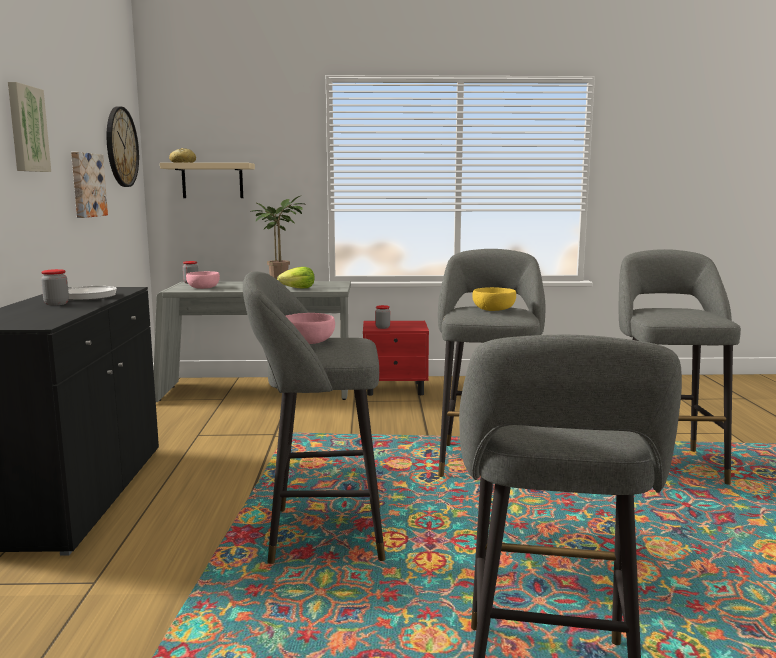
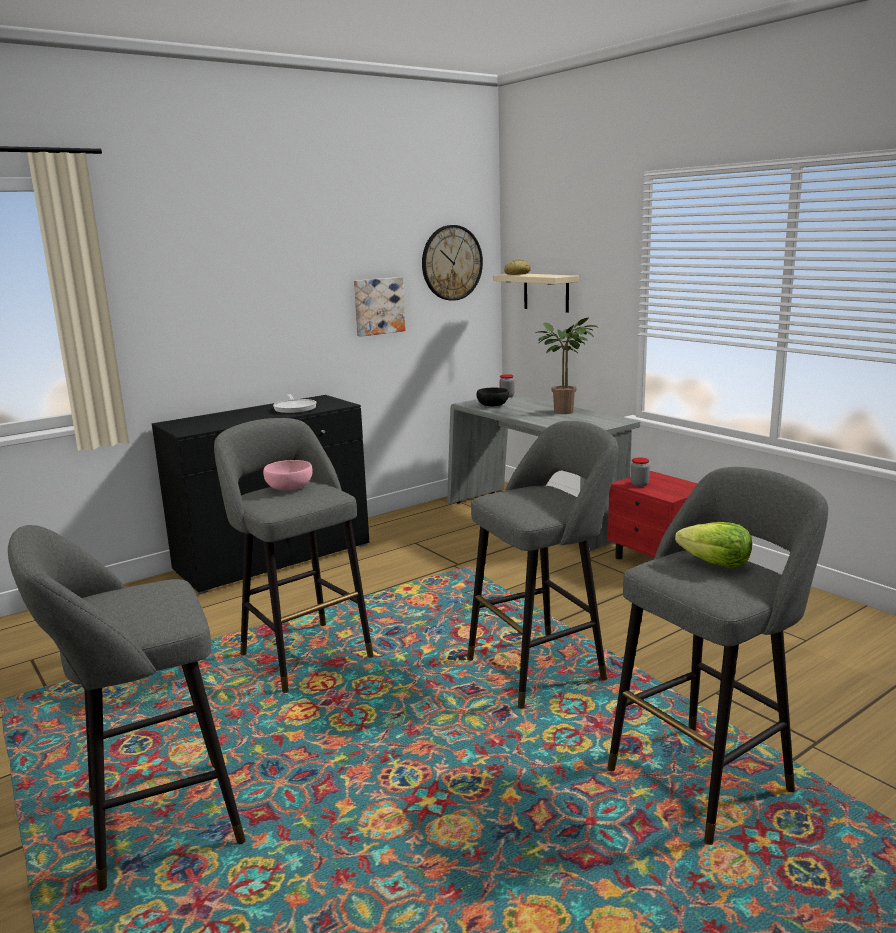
camera: 55 degrees right, 5 degrees up
picture [8,82,51,172] -> none
jar [41,269,69,306] -> none
pink bowl [186,271,220,289] -> black bowl [477,388,509,406]
lettuce [277,267,314,289] -> lettuce moved to [675,522,752,568]
yellow bowl [472,287,516,311] -> none

